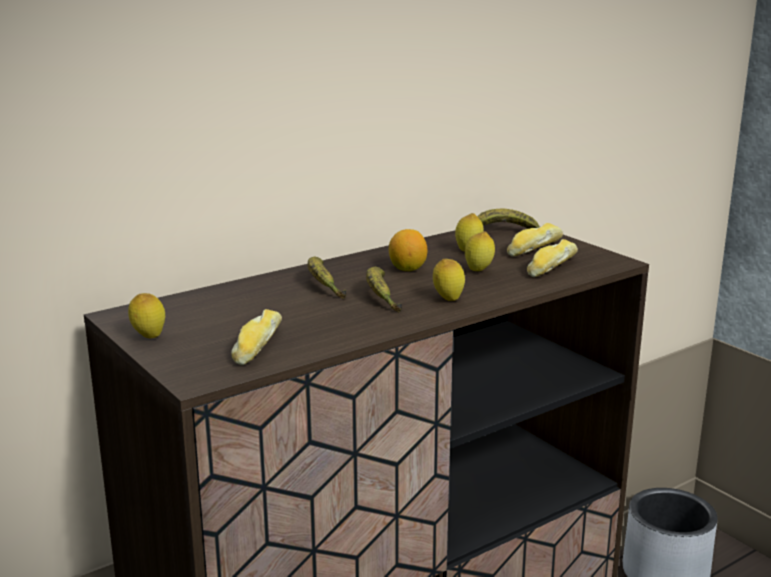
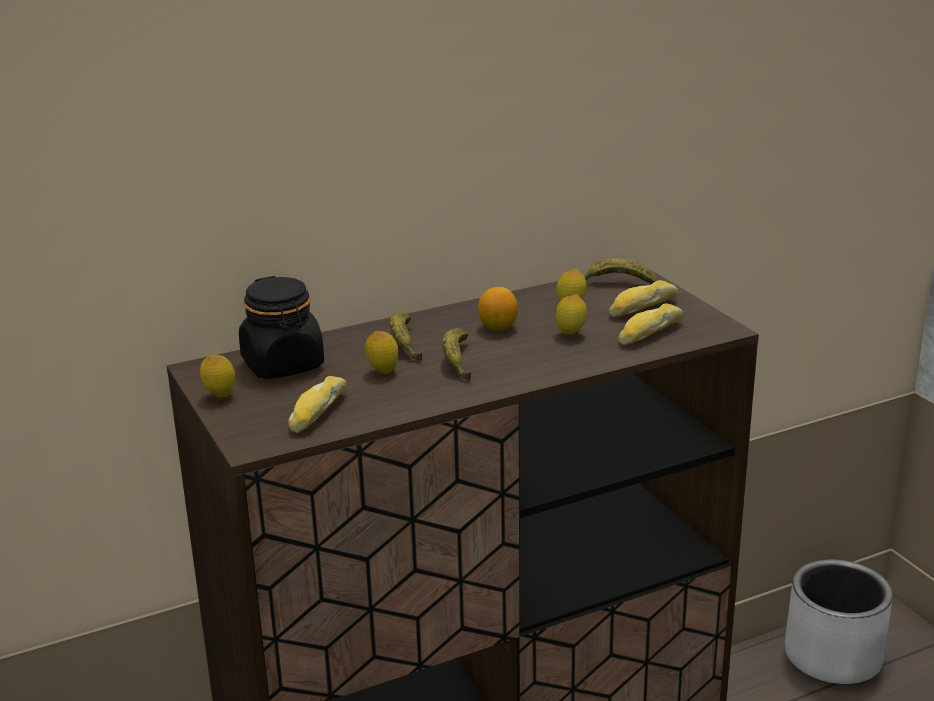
camera: 10 degrees right, 5 degrees up
lemon [433,259,465,301] -> lemon moved to [365,331,398,374]
none -> black jar [239,276,324,379]

